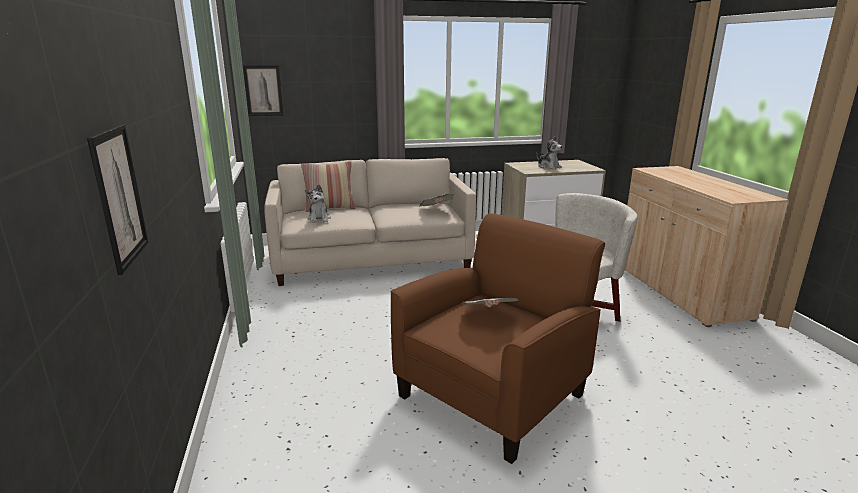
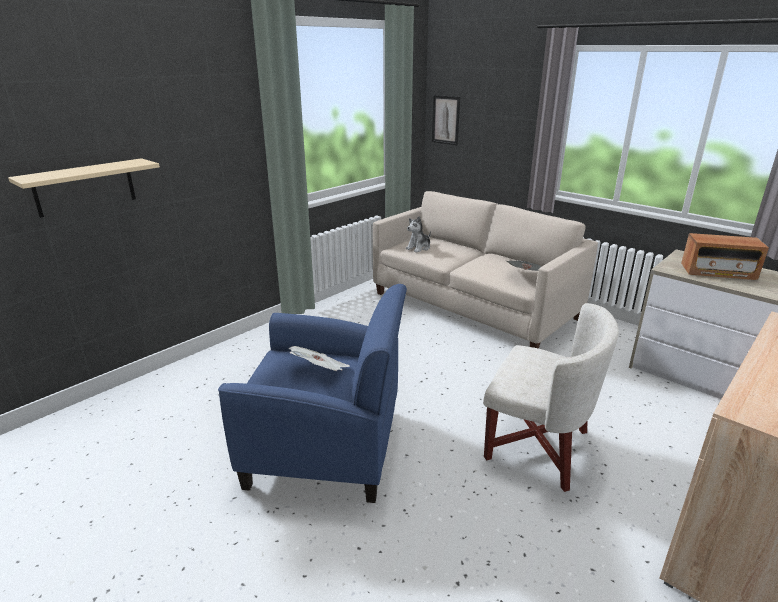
camera: 55 degrees right, 5 degrees up
picture [87,124,149,275] -> beige shelf [8,158,160,218]
pillow [301,161,356,212] -> none
brown armchair [390,213,605,464] -> blue armchair [218,284,407,503]
plush toy [536,136,562,170] -> radio [681,233,769,280]

